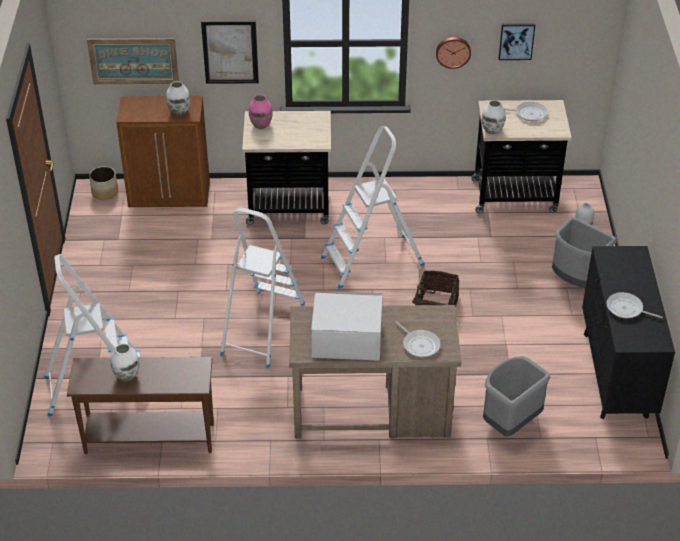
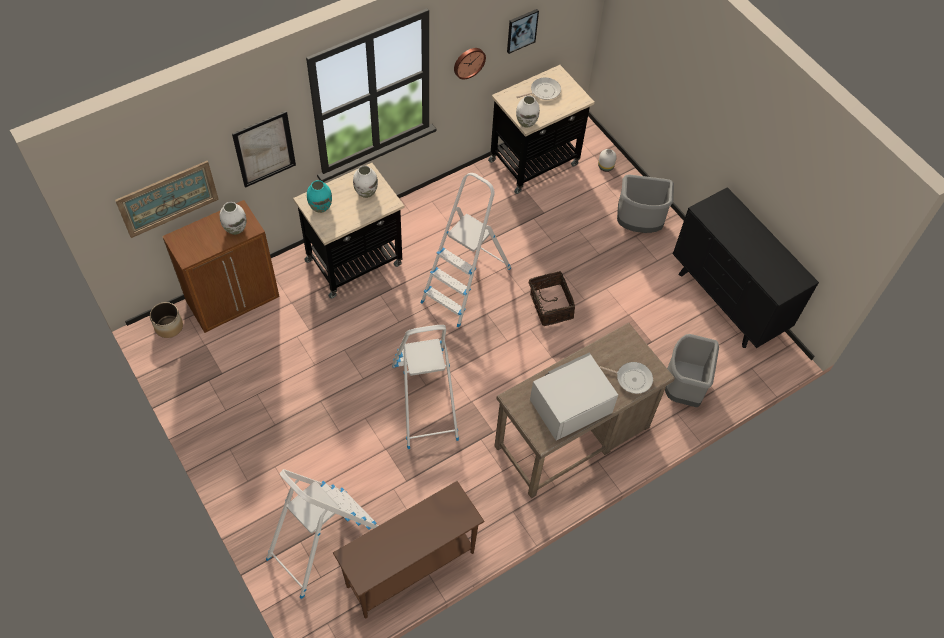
camera: 35 degrees left, 15 degrees up
white vase [110,343,139,382] -> white vase moved to [353,165,378,198]
pink vase [249,95,273,129] -> turquoise vase [307,180,332,213]
frying pan [607,292,662,318] -> none

